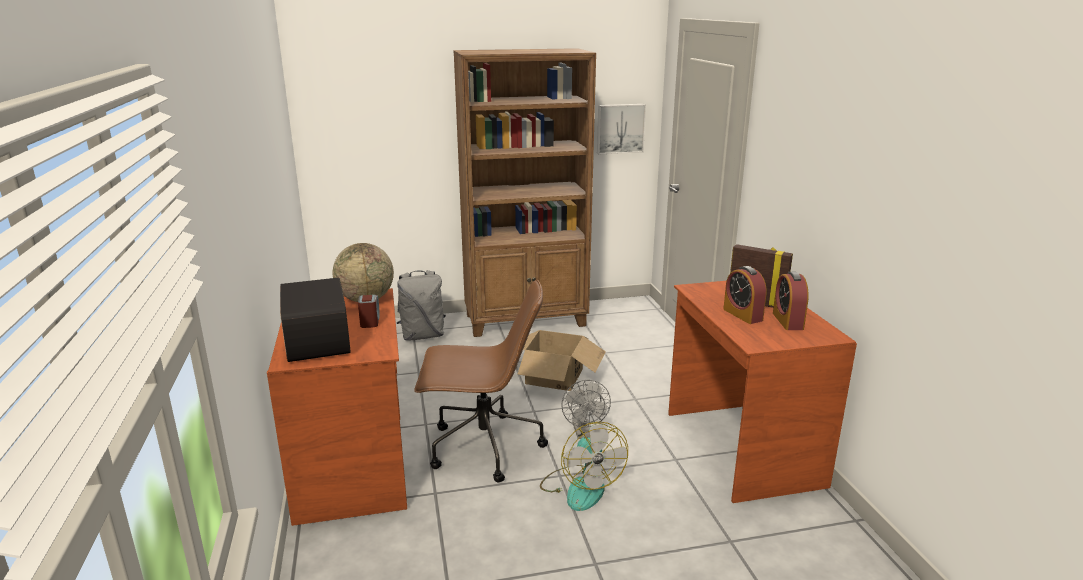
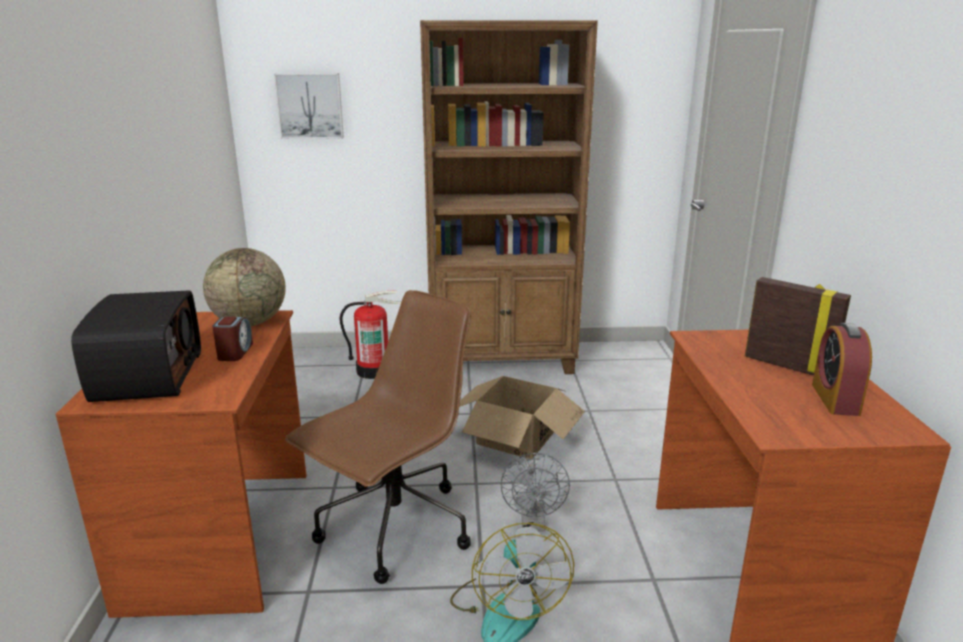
camera: 10 degrees right, 0 degrees up
grey backpack [397,270,446,341] -> fire extinguisher [340,291,401,379]
brown office chair [414,279,548,482] -> brown office chair turned 60 degrees counterclockwise [285,290,471,584]
picture [597,104,646,154] -> picture moved to [274,73,344,139]
alarm clock [723,266,767,324] -> none

